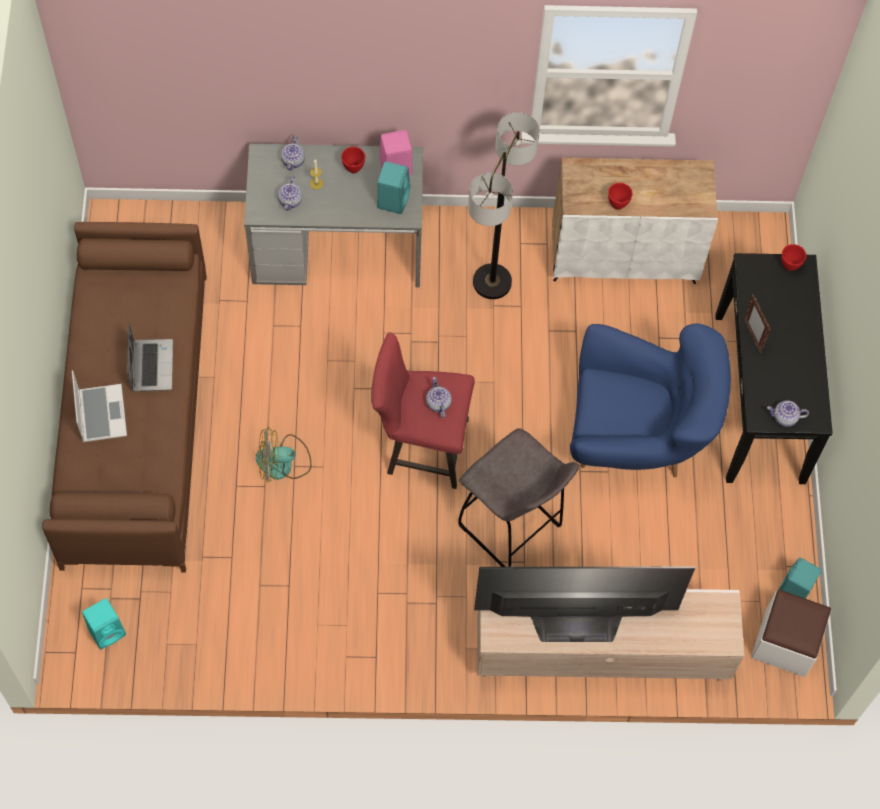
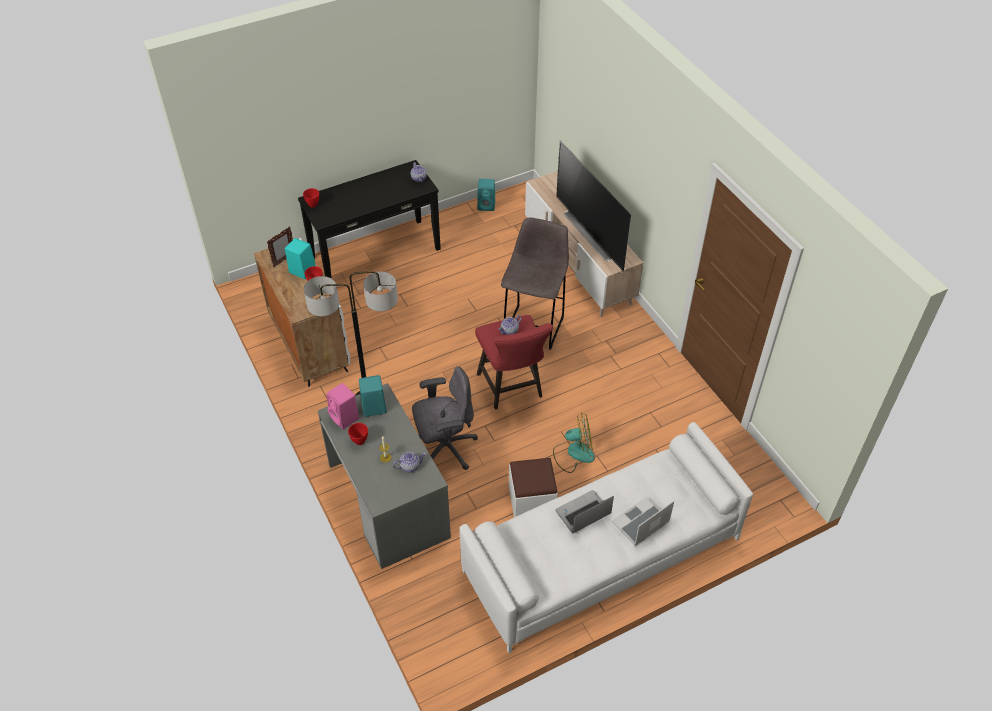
camera: 115 degrees left, 15 degrees down
brown sofa [42,222,207,573] -> white sofa [459,422,753,653]
turquoise speaker [82,598,126,649] -> turquoise speaker moved to [285,238,316,279]
fan [256,427,312,483] -> fan turned 60 degrees counterclockwise [553,413,595,473]
teapot [281,136,305,170] -> none
blue armchair [570,324,731,478] -> none
picture frame [744,294,771,353] -> picture frame moved to [267,227,293,267]
white ottoman [751,590,831,677] -> white ottoman moved to [509,458,558,517]
none -> grey office chair [412,366,478,470]

